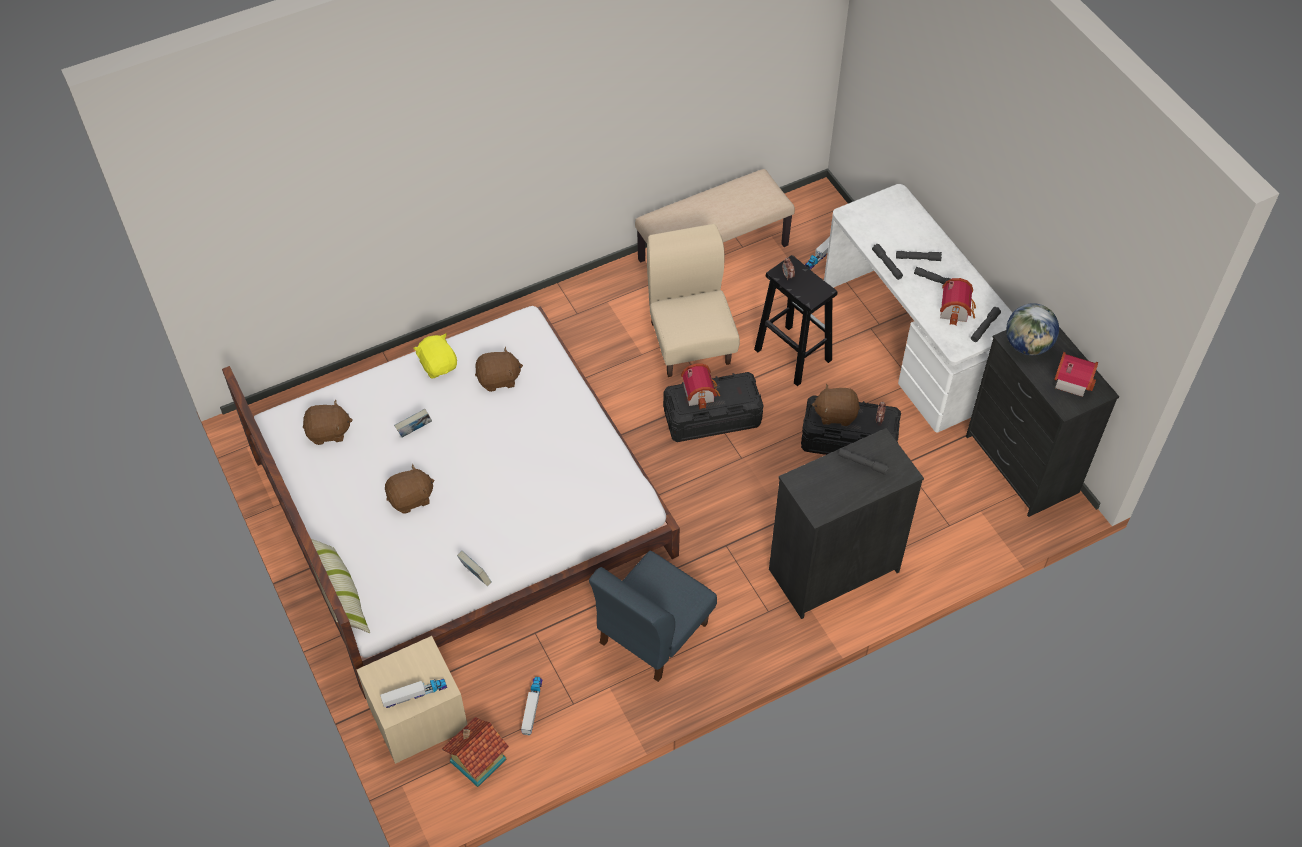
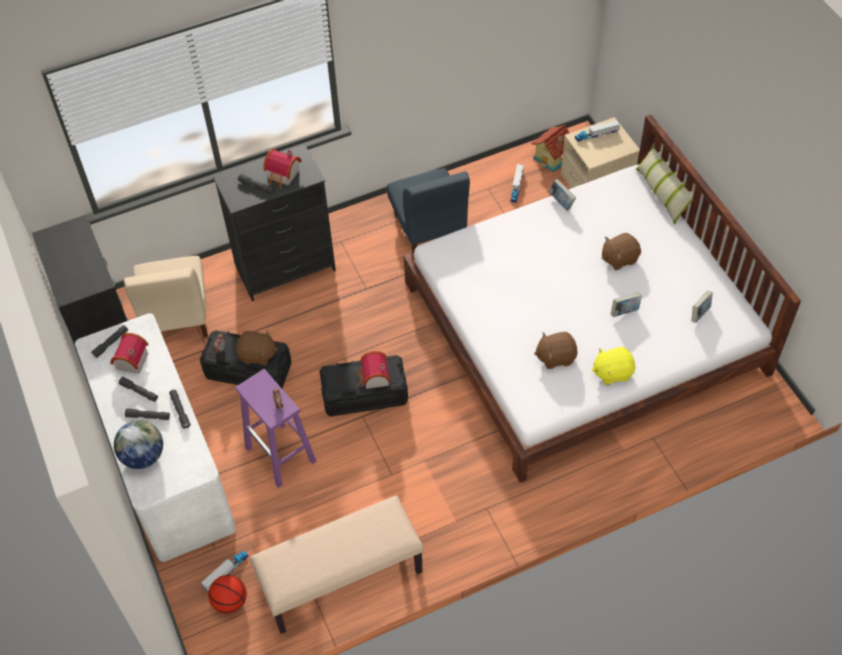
camera: 175 degrees left, 0 degrees up
brown plush toy [303,400,353,445] -> book [692,291,713,323]
yellow plush toy [413,333,457,379] -> yellow plush toy turned 105 degrees clockwise [592,347,636,385]
blue chair [589,551,717,682] -> blue chair turned 120 degrees clockwise [387,168,470,253]
beige chair [647,224,740,377] -> beige chair moved to [124,256,208,338]
black stool [754,255,838,386] -> purple stool [235,369,317,488]
globe [1006,303,1059,355] -> globe moved to [114,420,163,469]
toy house [1054,352,1098,397] -> toy house moved to [263,149,302,189]
none -> basketball [208,575,247,614]

